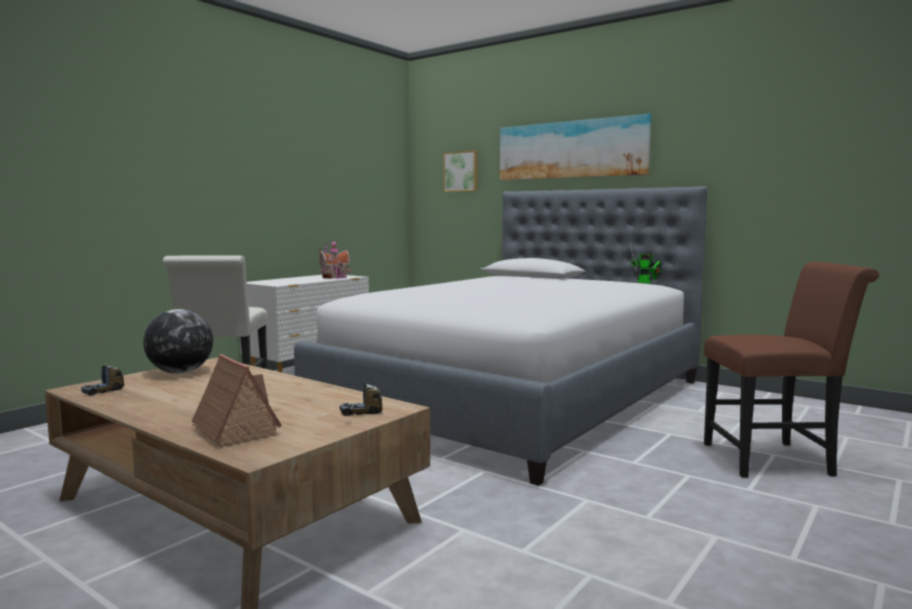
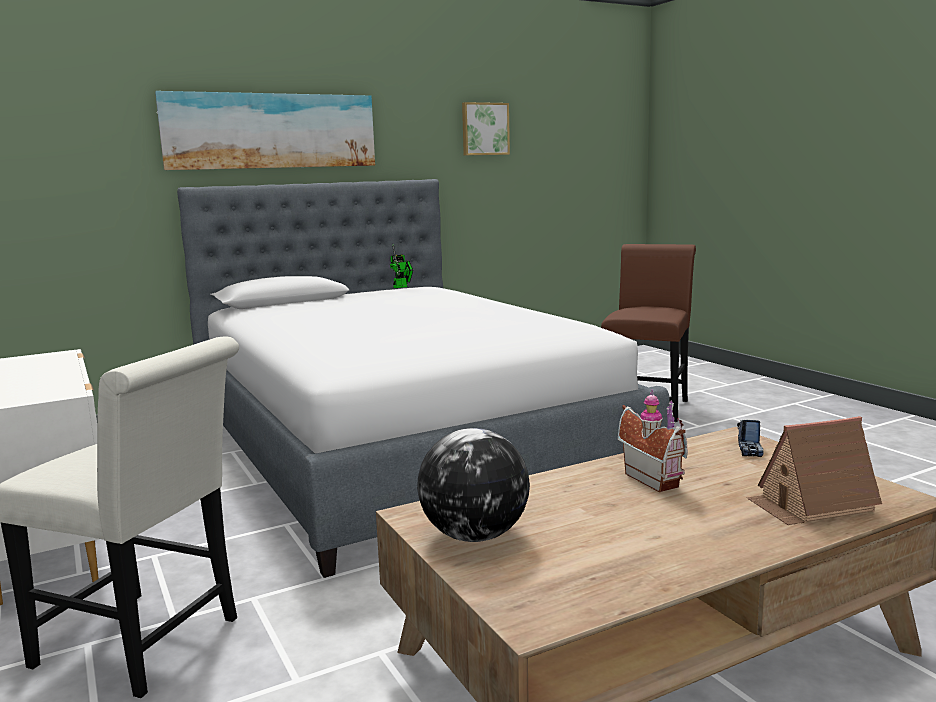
camera: 65 degrees left, 5 degrees up
toy truck [81,366,124,396] -> none
toy house [319,240,351,279] -> toy house moved to [618,389,688,493]
picture [443,150,478,192] -> picture moved to [462,102,510,155]

